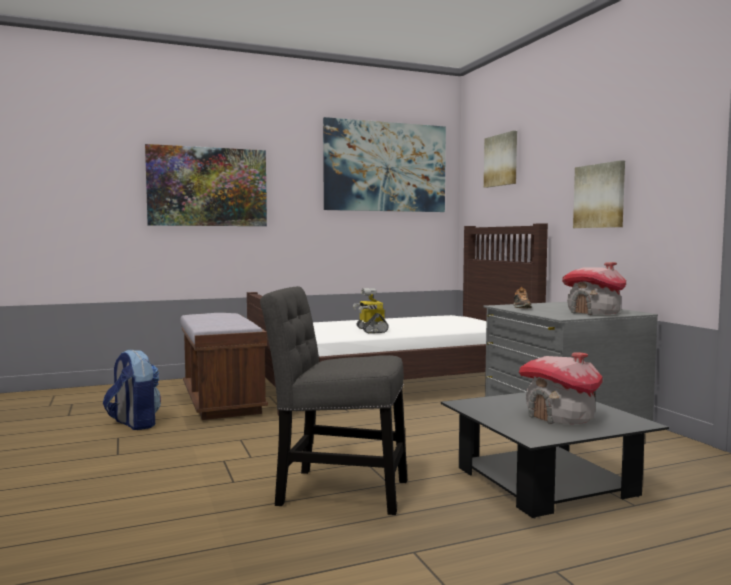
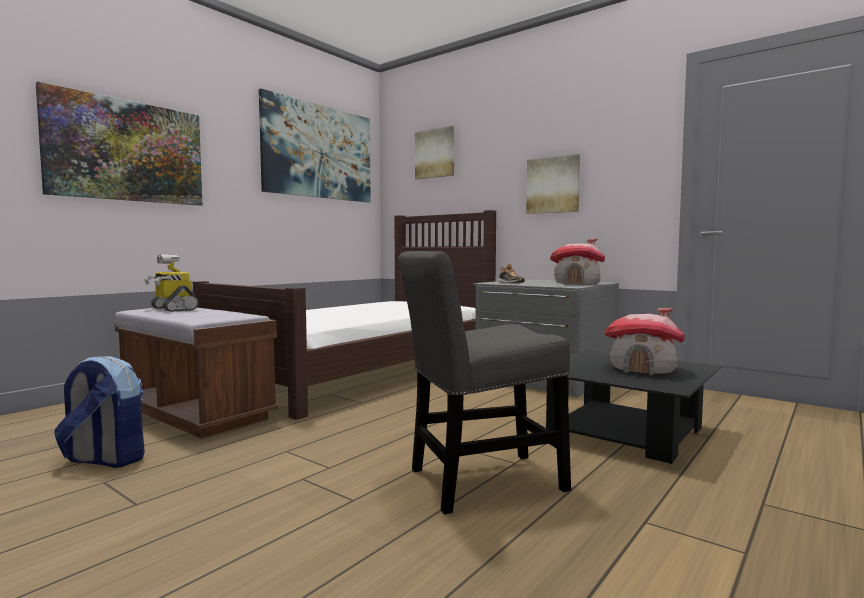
camera: 30 degrees left, 0 degrees up
toy robot [353,288,389,334] -> toy robot moved to [144,254,199,312]

